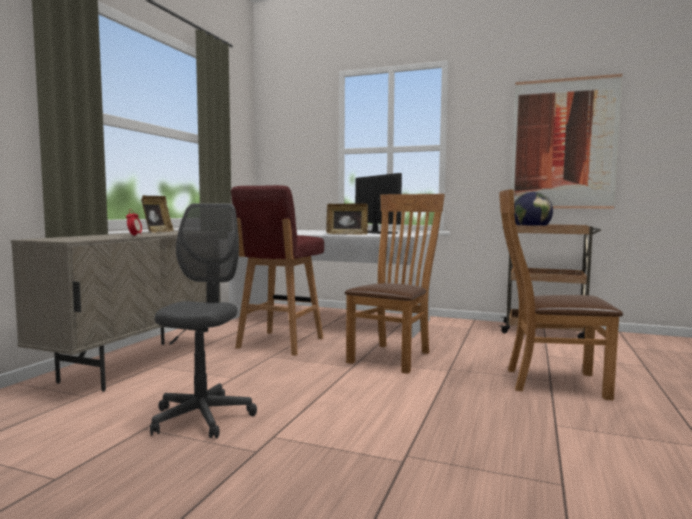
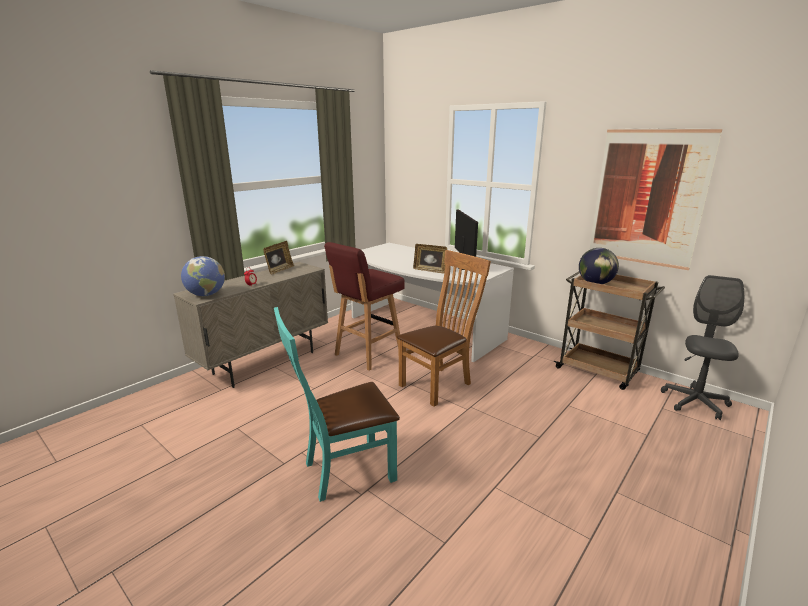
camera: 20 degrees right, 15 degrees up
grey office chair [150,203,257,438] -> grey office chair moved to [661,275,744,420]
brown chair [499,189,623,401] -> none
none -> globe [181,256,225,296]
none -> turquoise chair [274,307,400,502]

